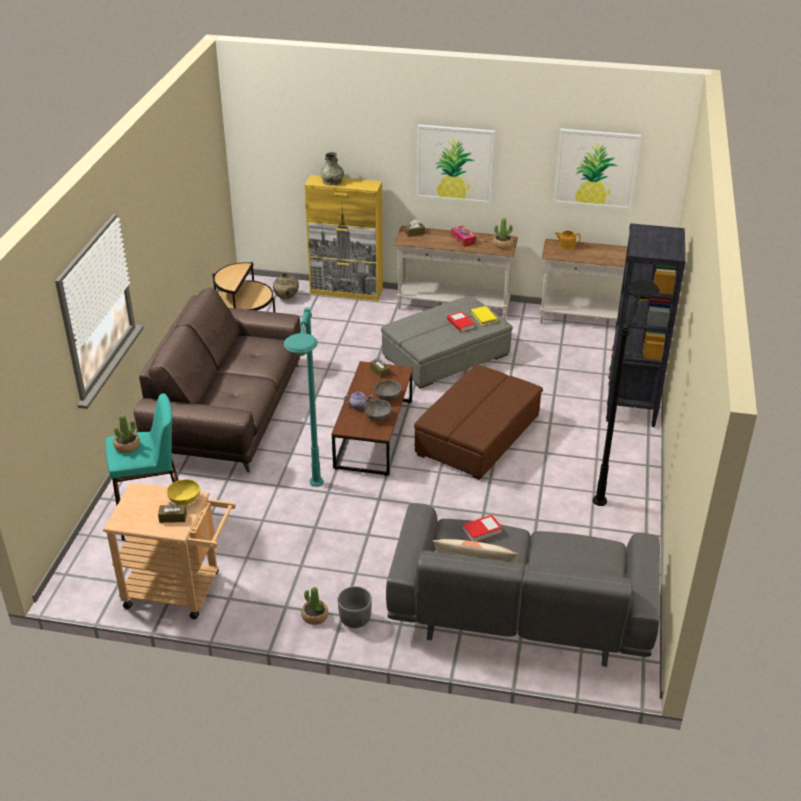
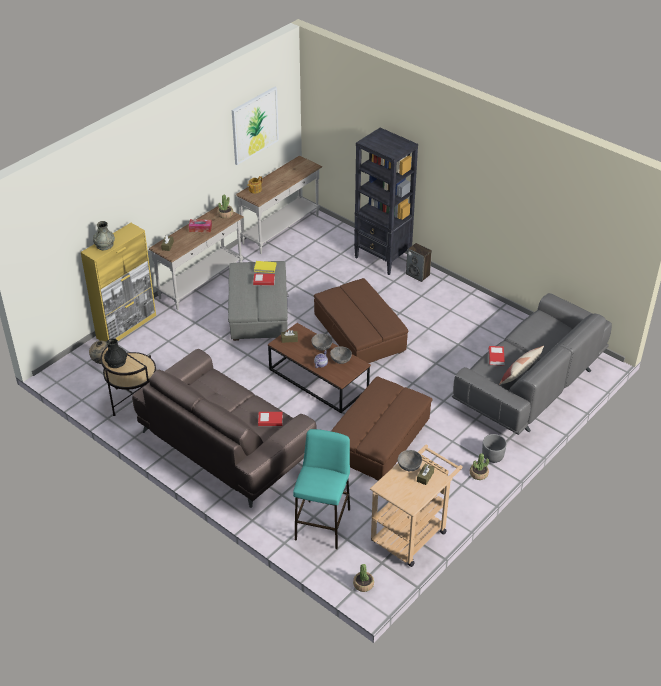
camera: 60 degrees left, 5 degrees up
potted plant [113,415,140,453] -> potted plant moved to [353,564,374,592]
yellow bowl [167,479,200,505] -> grey bowl [398,450,422,471]
turquoise floor lamp [284,307,324,487] -> brown ottoman [331,376,432,481]
picture [416,124,495,204] -> none
black floor lamp [593,280,659,506] -> none
none -> black vase [104,338,127,368]
none -> book [258,412,283,426]
none -> speaker [406,243,432,282]

